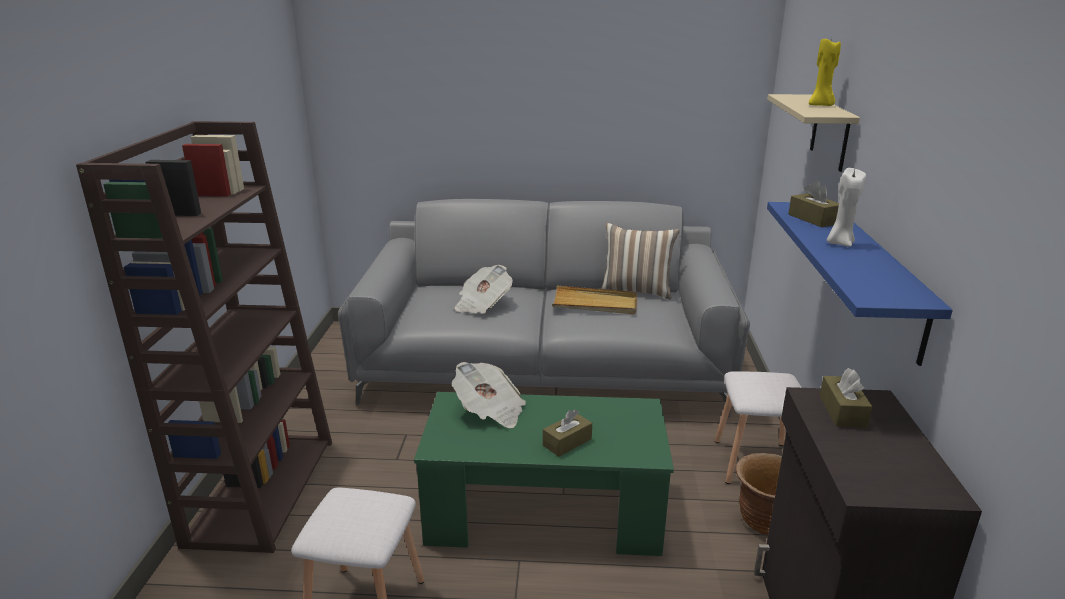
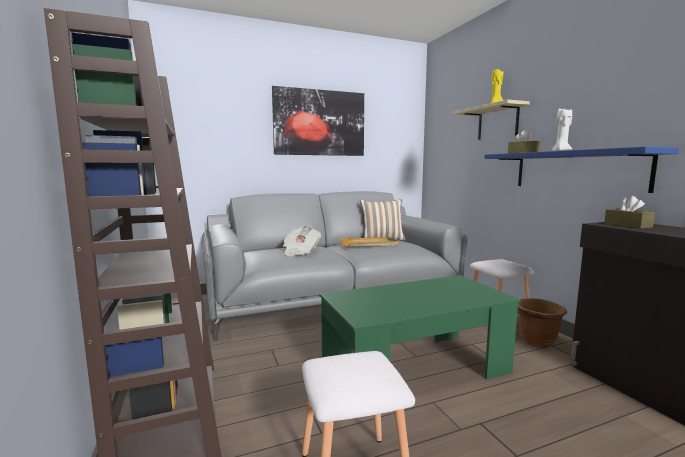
camera: 25 degrees left, 15 degrees down
newspaper [452,362,526,428] -> none
brown tissue box [543,409,592,457] -> none
none -> picture [272,86,364,156]

